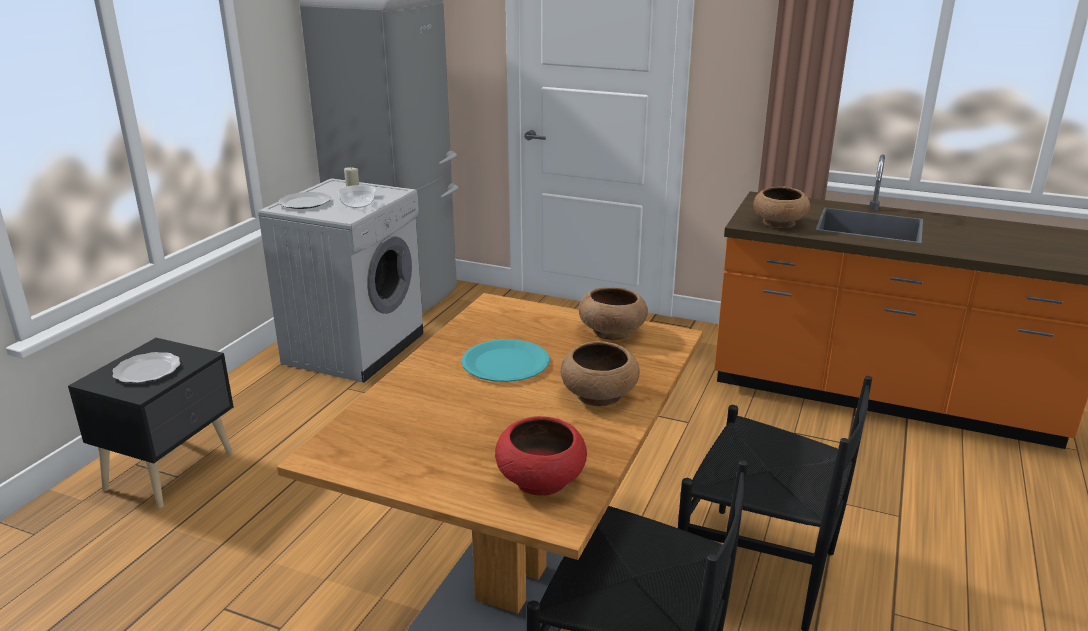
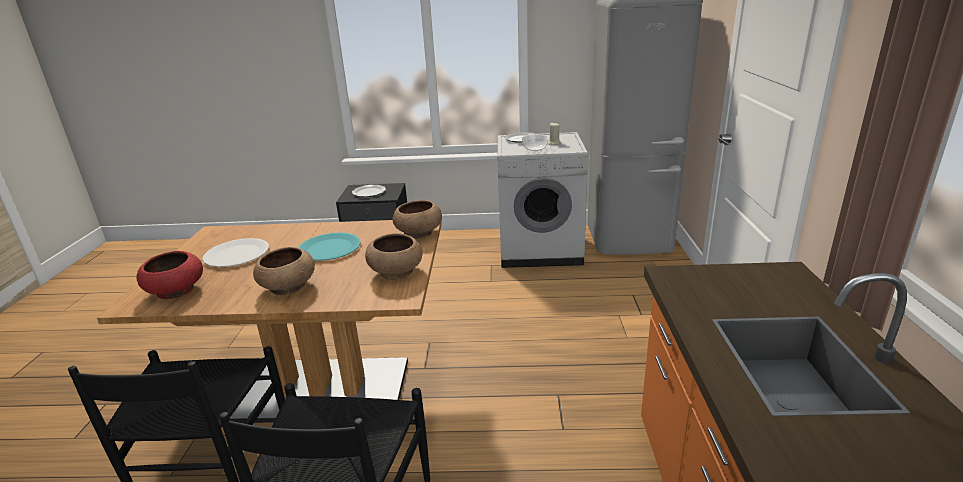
camera: 70 degrees right, 0 degrees up
brown bowl [753,187,810,228] -> brown bowl moved to [393,200,442,239]
none -> white plate [202,238,269,267]

